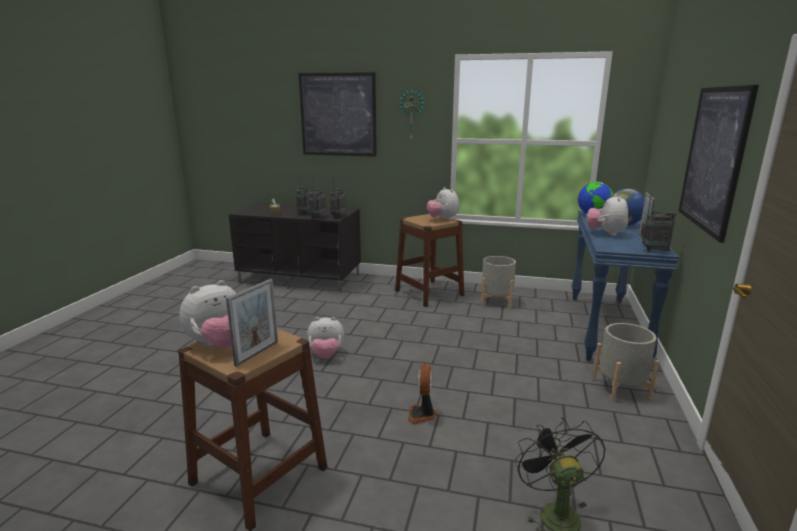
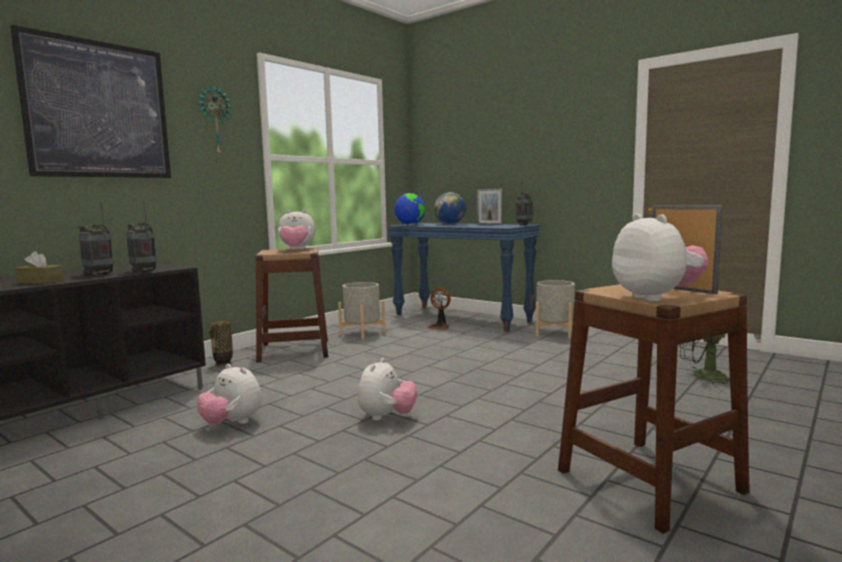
camera: 65 degrees left, 10 degrees down
radio [330,178,346,217] -> none
fan [408,364,436,424] -> fan moved to [428,288,451,330]
plush toy [586,194,628,236] -> plush toy moved to [197,364,262,425]
picture [679,85,759,243] -> none
none -> vase [209,321,233,366]

